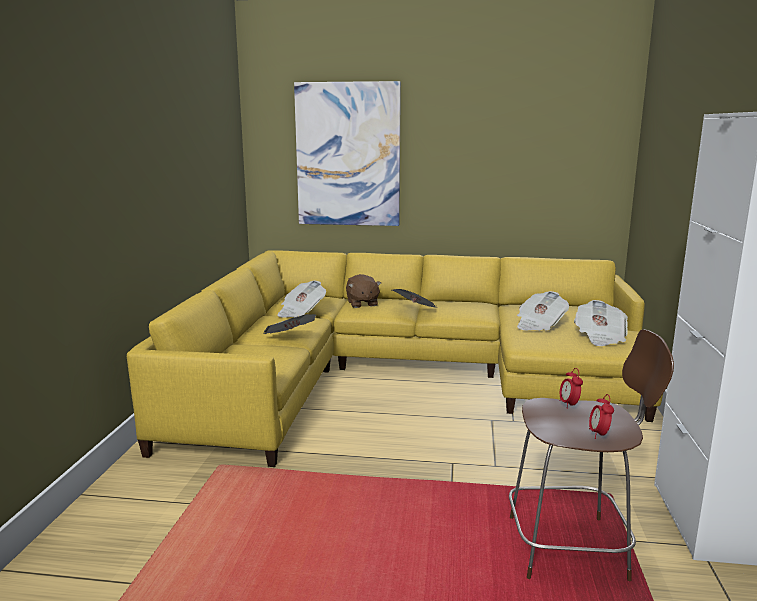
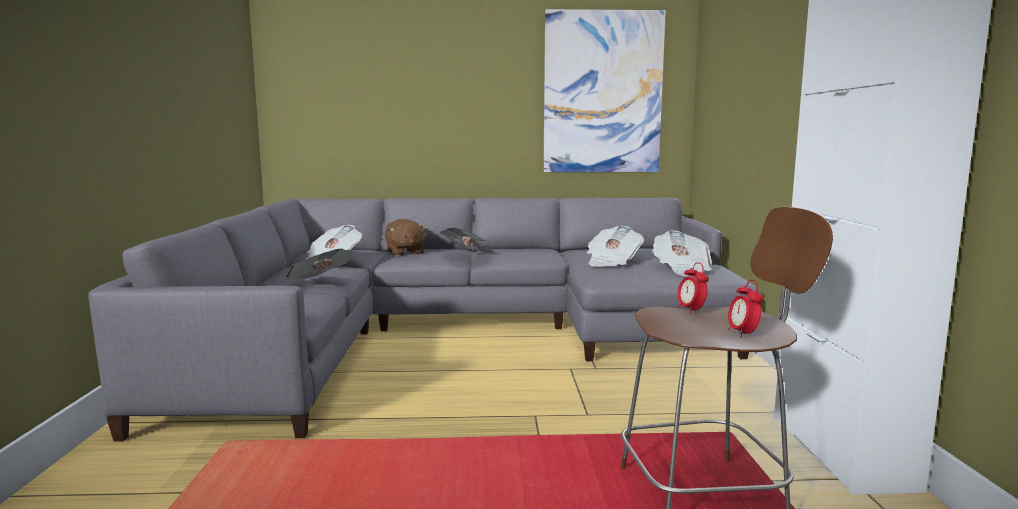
camera: 10 degrees left, 5 degrees down
yellow sofa [127,250,663,467] -> grey sofa [88,198,758,442]
picture [294,81,401,226] -> picture moved to [543,9,666,172]

